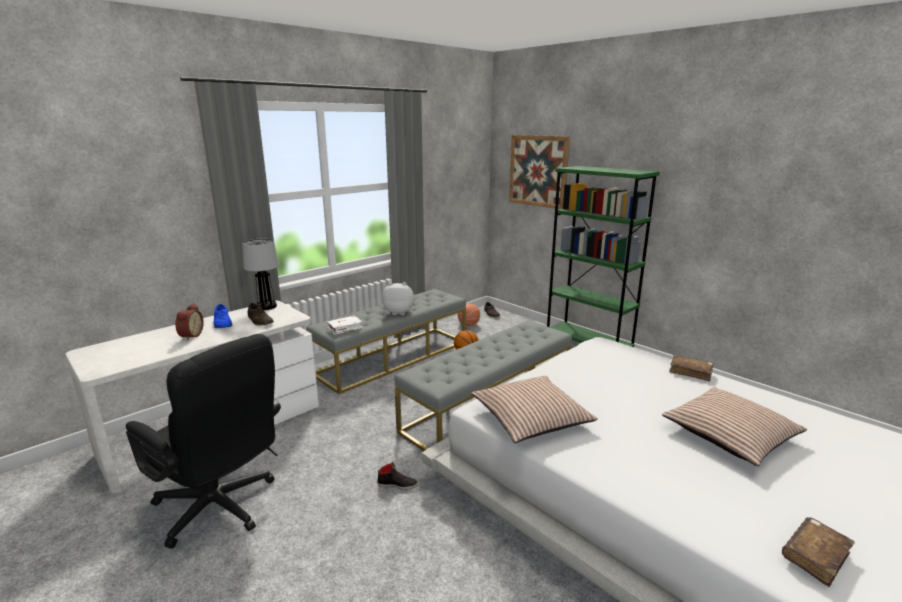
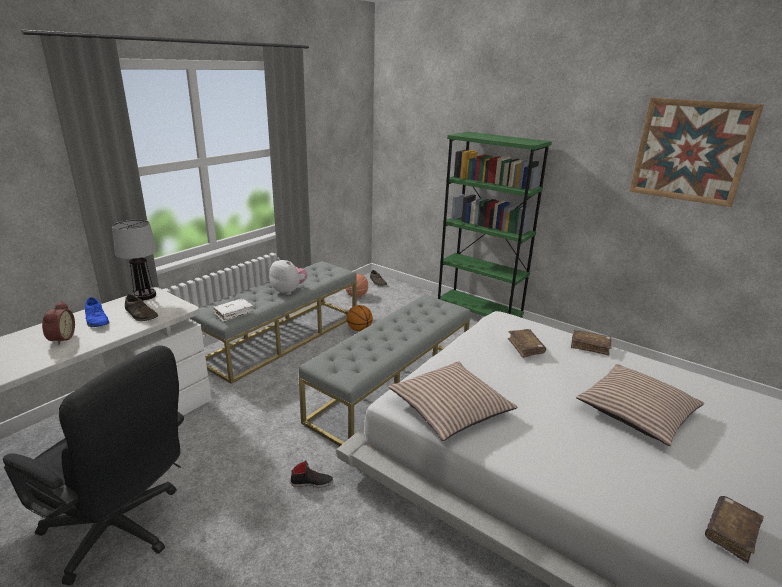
camera: 10 degrees left, 5 degrees up
plush toy [382,282,414,315] -> plush toy turned 45 degrees clockwise [269,258,307,295]
picture [509,135,570,209] -> picture moved to [629,97,764,207]
none -> brown book [508,329,546,358]

